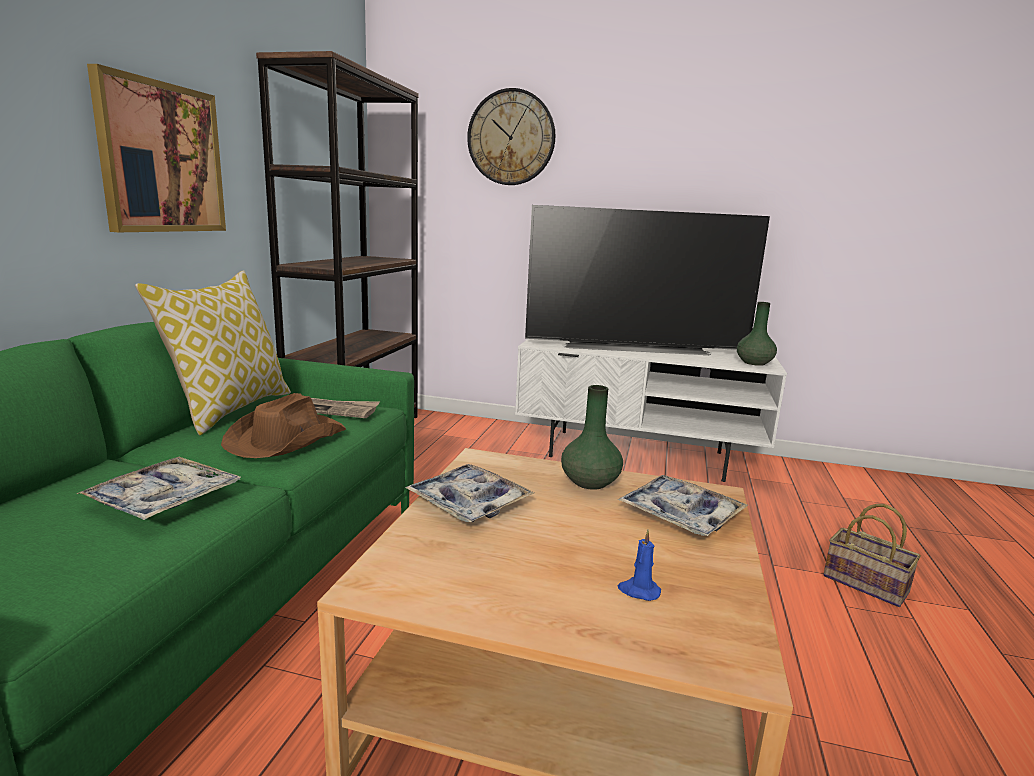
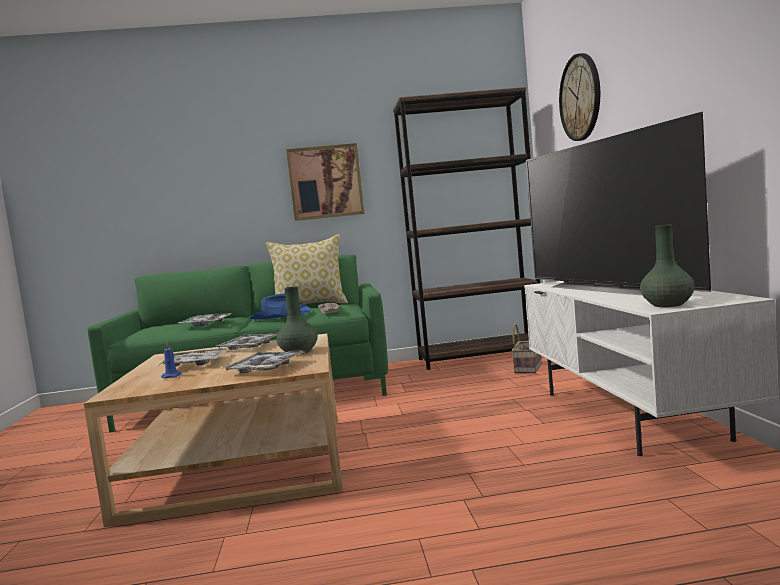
camera: 70 degrees right, 10 degrees down
brown hat [221,393,346,458] -> blue hat [249,293,311,320]
basket [823,504,921,607] -> basket moved to [512,324,542,373]
none -> tray [158,348,226,366]

